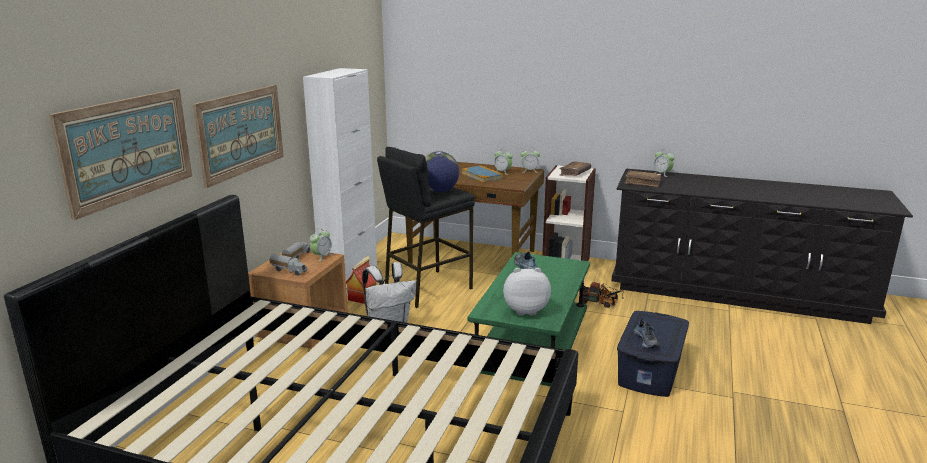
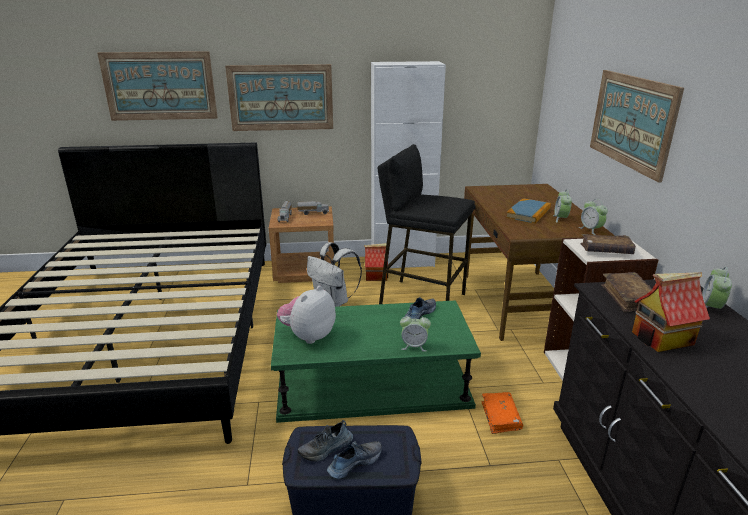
camera: 65 degrees right, 5 degrees up
alarm clock [310,228,332,261] -> alarm clock moved to [400,313,431,352]
globe [425,151,459,192] -> none
plush toy [503,268,551,315] -> plush toy turned 120 degrees counterclockwise [277,286,336,344]
toy truck [579,282,623,308] -> orange book [482,392,523,434]
none -> shoe [327,441,382,479]
none -> picture [590,70,684,183]
none -> toy house [632,272,710,352]

